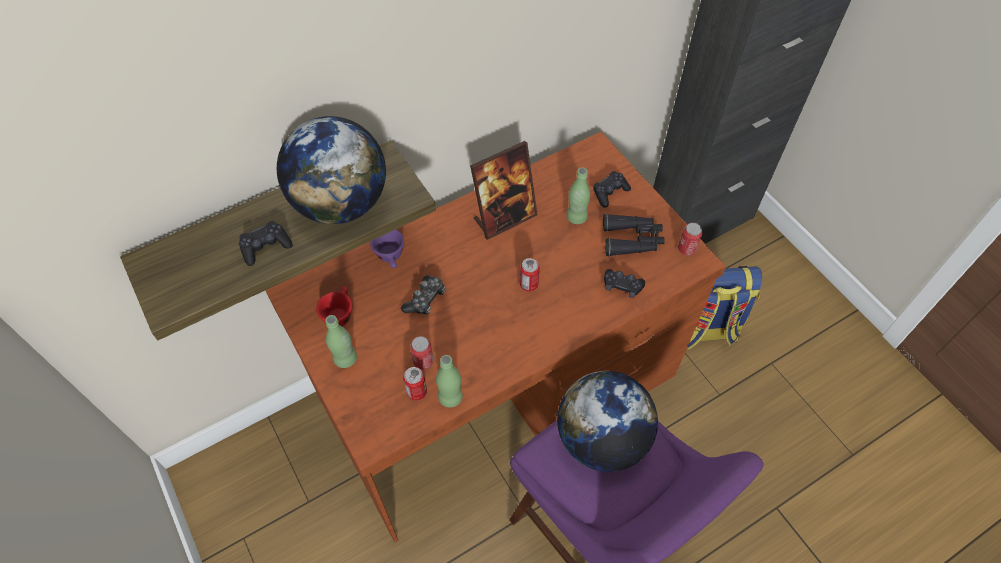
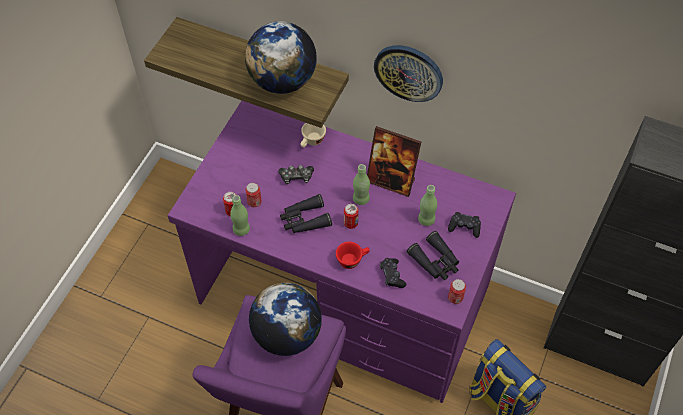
camera: 55 degrees right, 0 degrees up
black game controller [239,221,293,266] -> none
brown desk [265,132,726,543] -> purple desk [168,101,516,403]
red cup [316,286,352,326] -> red cup moved to [336,242,370,269]
green bottle [325,315,357,368] -> green bottle moved to [353,164,370,205]
purple cup [370,230,404,268] -> beige cup [301,123,326,147]
none -> black binoculars [280,194,332,233]
none -> wall clock [374,45,443,102]

